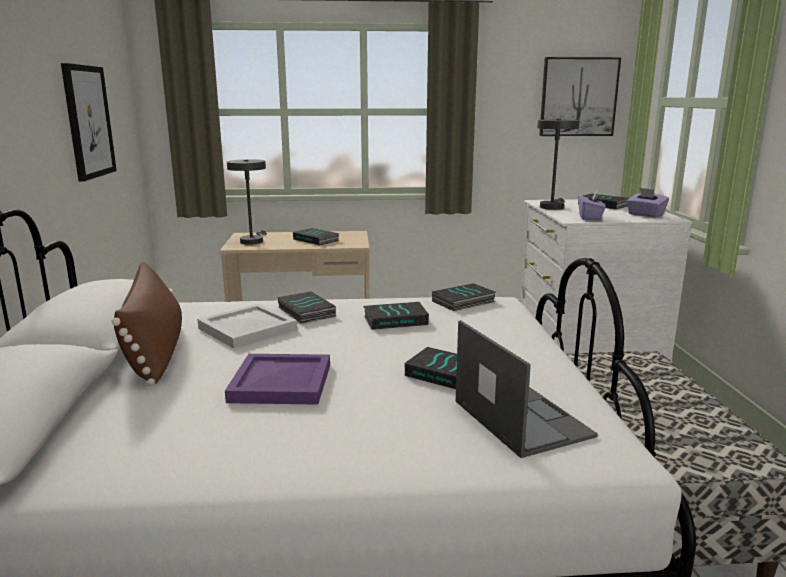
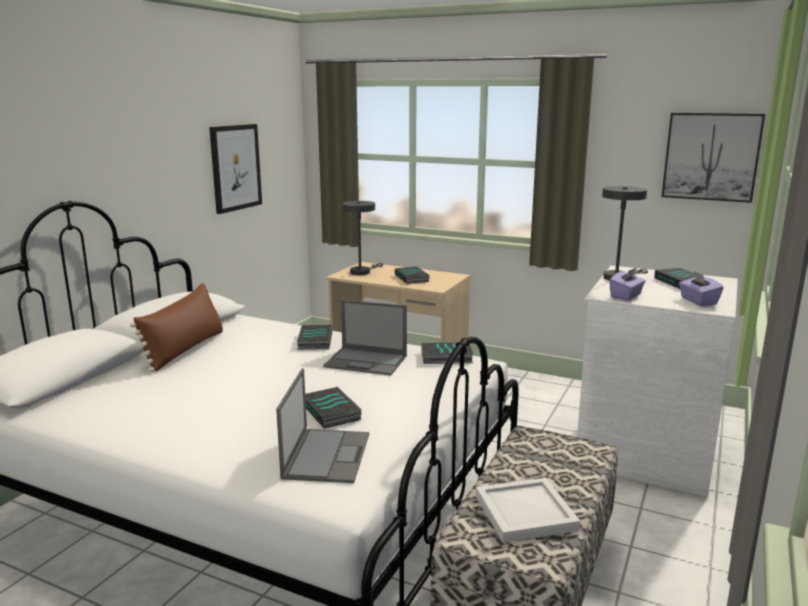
camera: 30 degrees right, 0 degrees up
white tray [197,304,297,349] -> white tray moved to [476,478,580,543]
purple tray [225,354,330,405] -> none
book [363,302,429,330] -> laptop [323,300,407,376]

